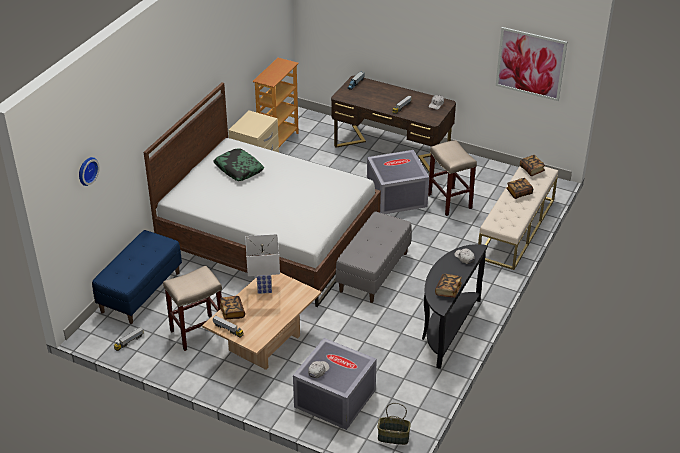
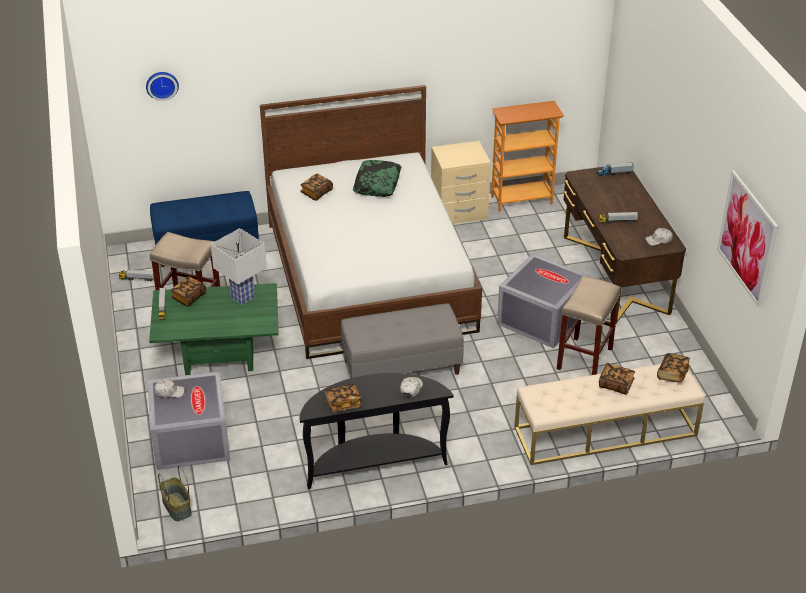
camera: 50 degrees right, 0 degrees up
beige coffee table [202,273,321,370] -> green coffee table [149,283,279,375]
none -> book [300,174,333,201]

